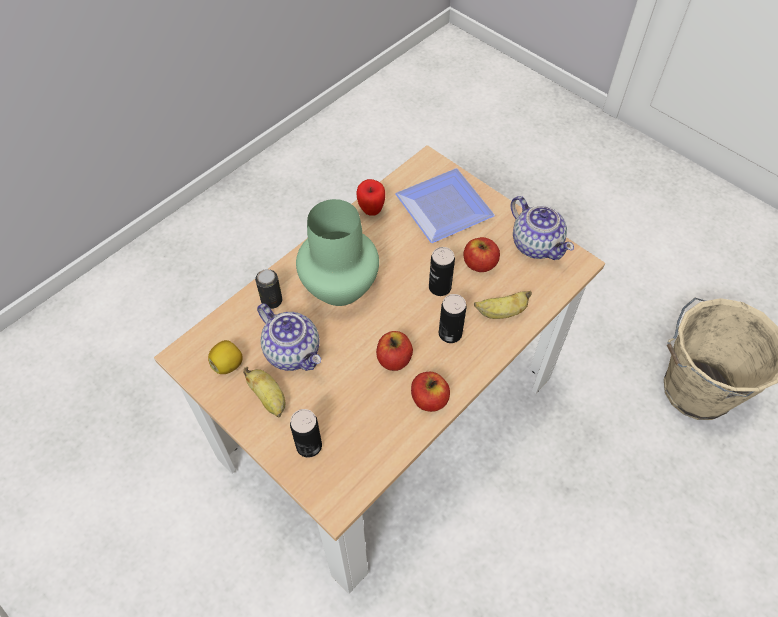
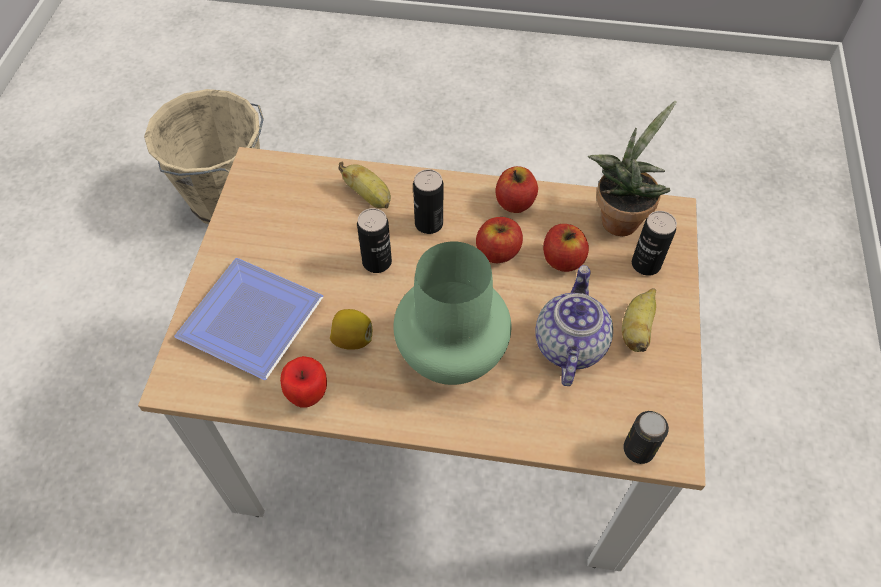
camera: 125 degrees left, 0 degrees up
lemon [208,340,243,374] -> lemon moved to [330,309,372,350]
can [255,269,282,309] -> can moved to [623,411,669,464]
apple [463,237,500,272] -> apple moved to [543,224,589,272]
teapot [511,196,574,260] -> none
none -> potted plant [588,101,676,236]

